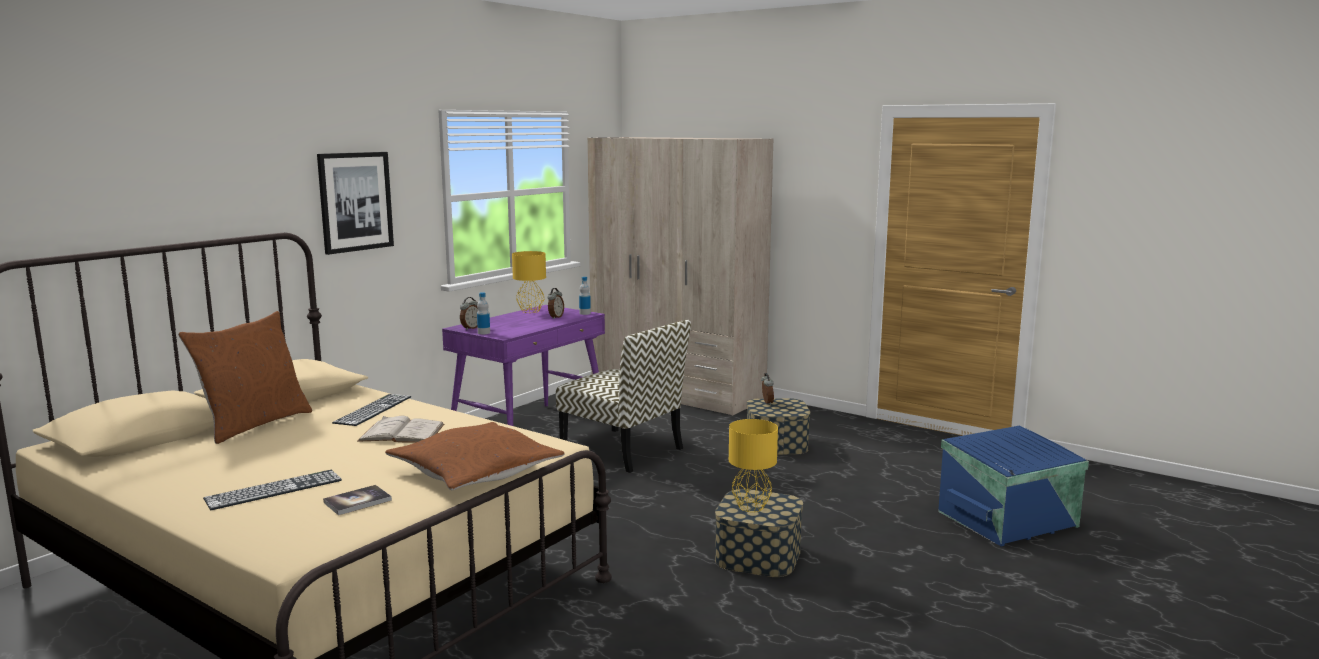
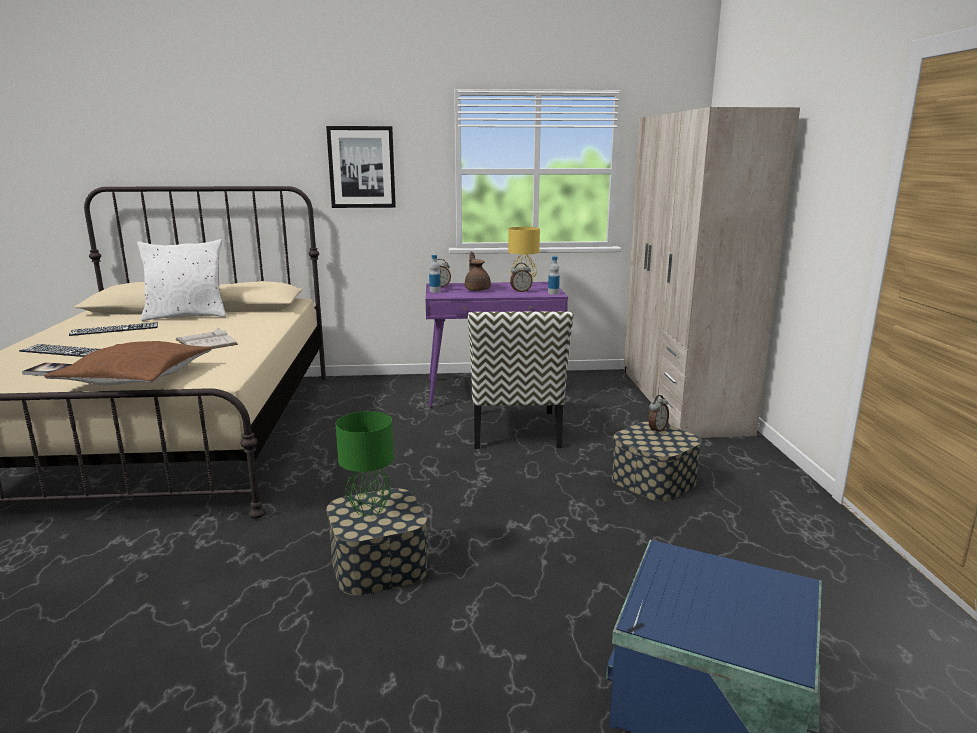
camera: 50 degrees right, 5 degrees up
brown pillow [178,311,312,444] -> white pillow [137,239,226,321]
keyboard [332,394,411,426] -> keyboard moved to [69,322,158,336]
yellow table lamp [729,419,778,512] -> green table lamp [336,411,394,516]
none -> brown teapot [465,252,491,291]

